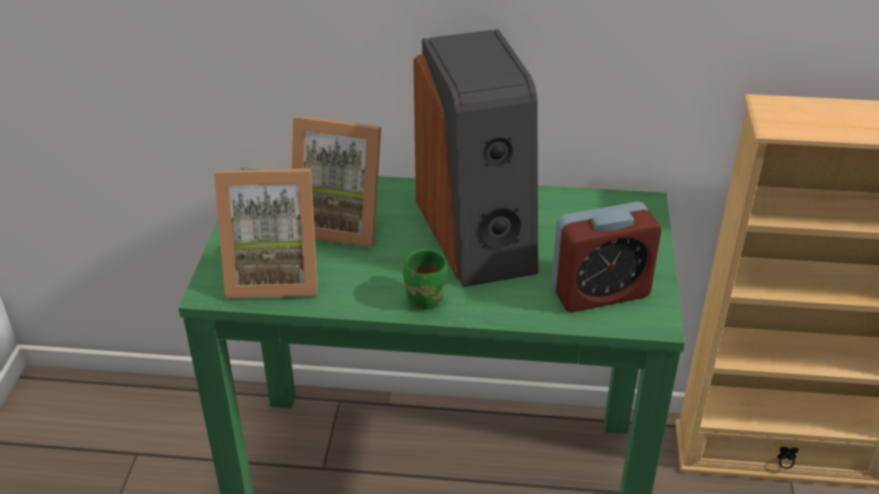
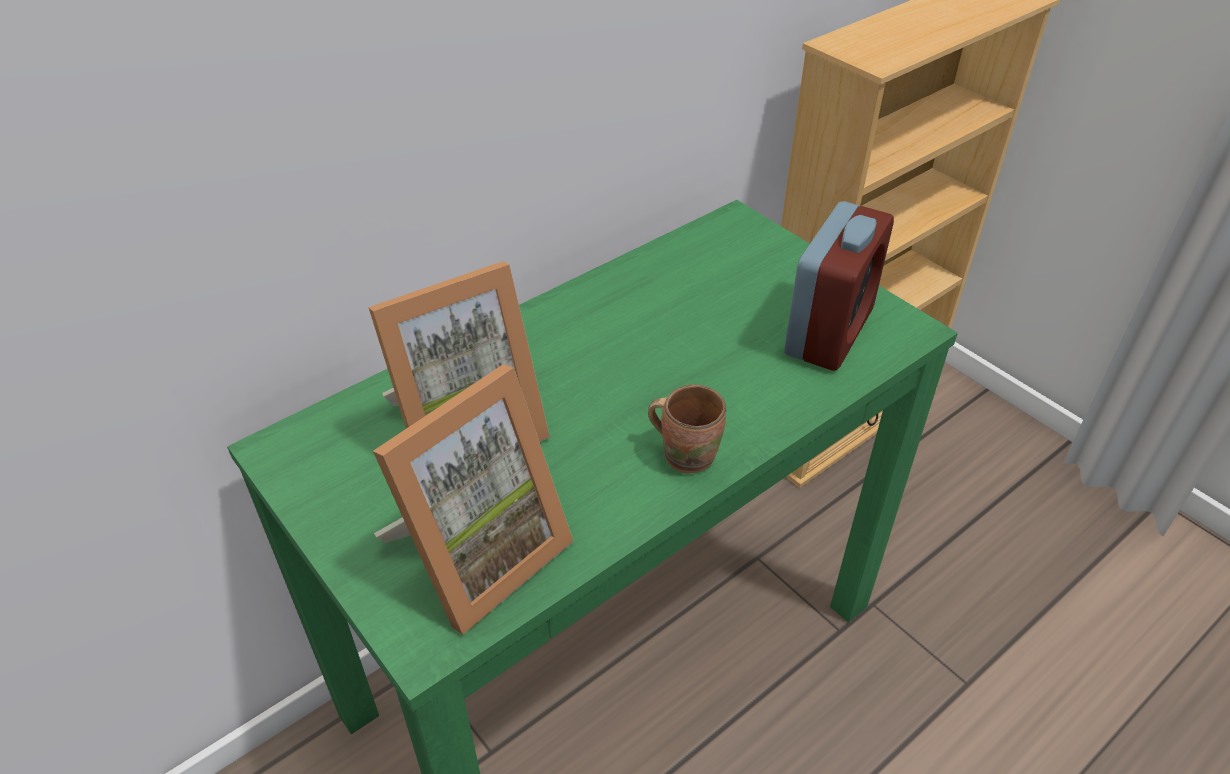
camera: 45 degrees left, 5 degrees up
green mug [403,249,448,309] -> brown mug [648,384,726,473]
speaker [413,29,538,287] -> none

